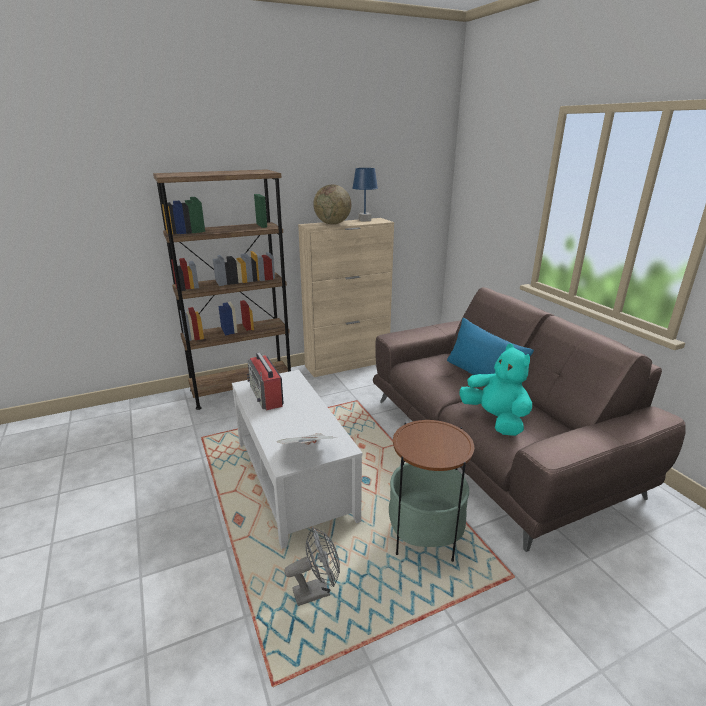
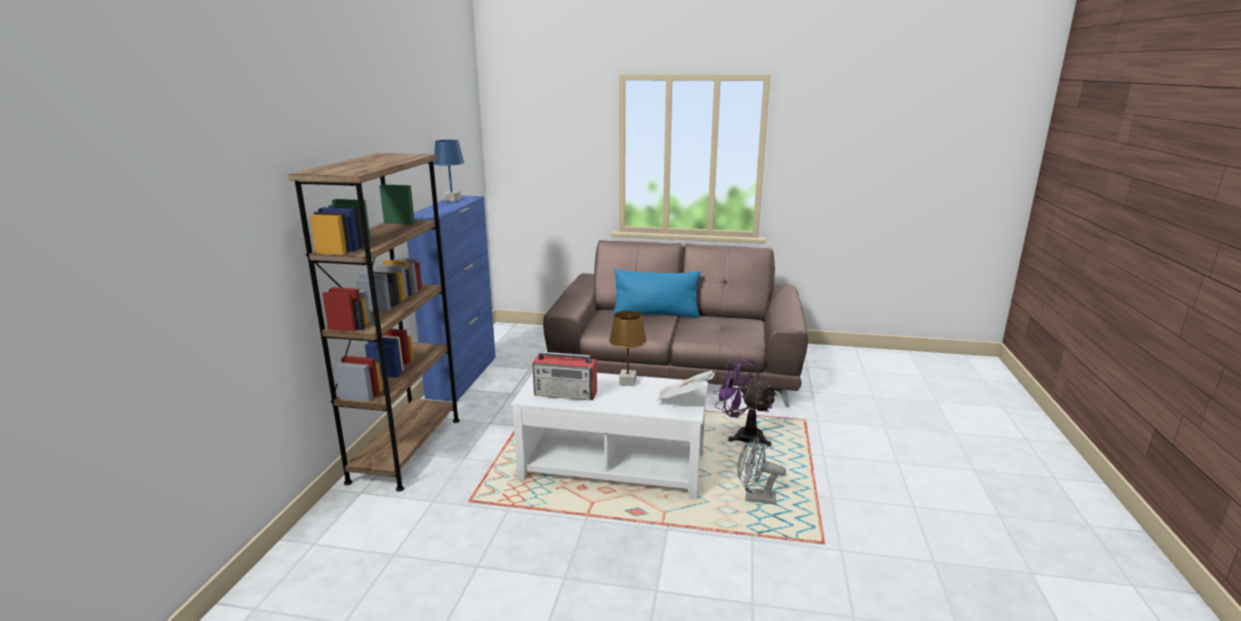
camera: 55 degrees left, 5 degrees down
grey fan [284,527,340,606] -> grey fan turned 90 degrees counterclockwise [737,437,786,505]
beige cabinet [298,218,394,377] -> blue cabinet [407,196,496,402]
globe [313,184,351,224] -> none
side table [389,420,474,562] -> purple fan [713,357,777,446]
turquoise plush toy [460,344,532,436] -> none
none -> brown table lamp [609,310,647,386]

